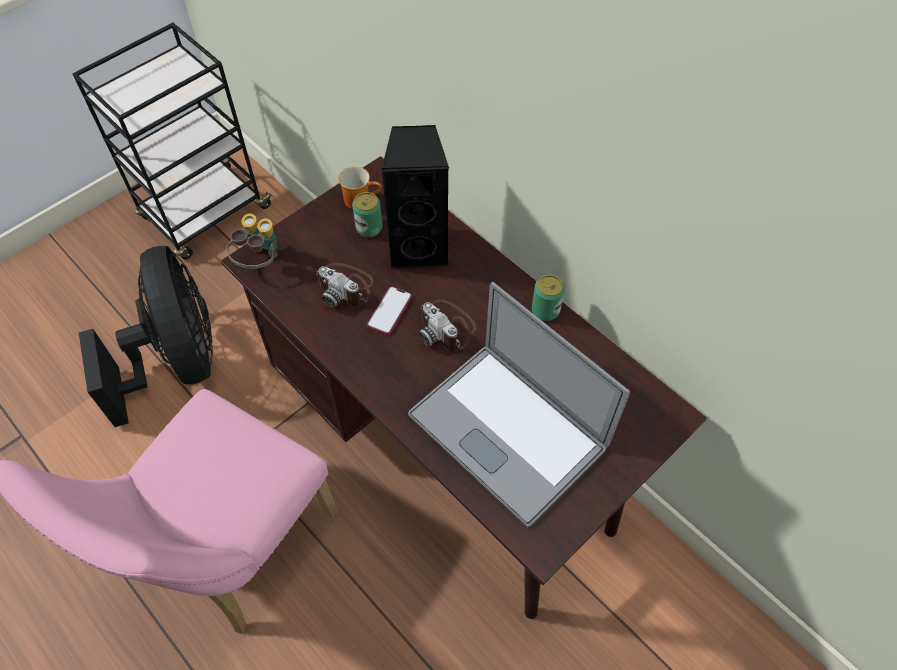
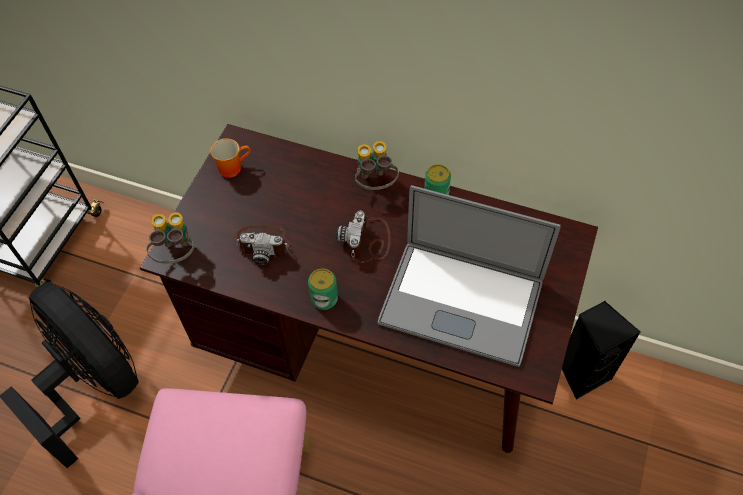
camera: 25 degrees left, 0 degrees up
can [352,192,383,238] -> can moved to [308,268,338,310]
phone [367,286,412,335] -> none
black speaker [381,125,449,269] -> black speaker moved to [562,301,640,400]
camera [419,299,476,351] -> camera turned 75 degrees clockwise [336,211,391,263]
none -> binoculars [355,141,399,190]

